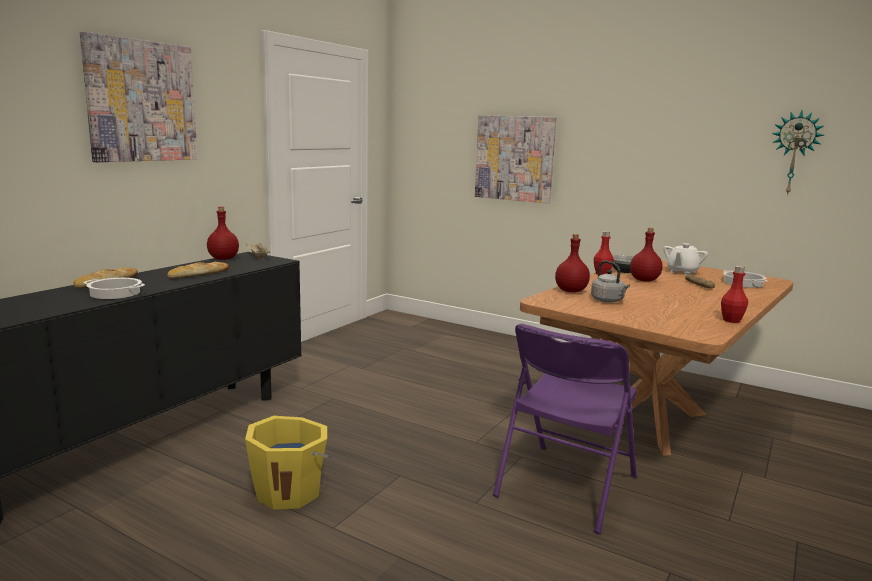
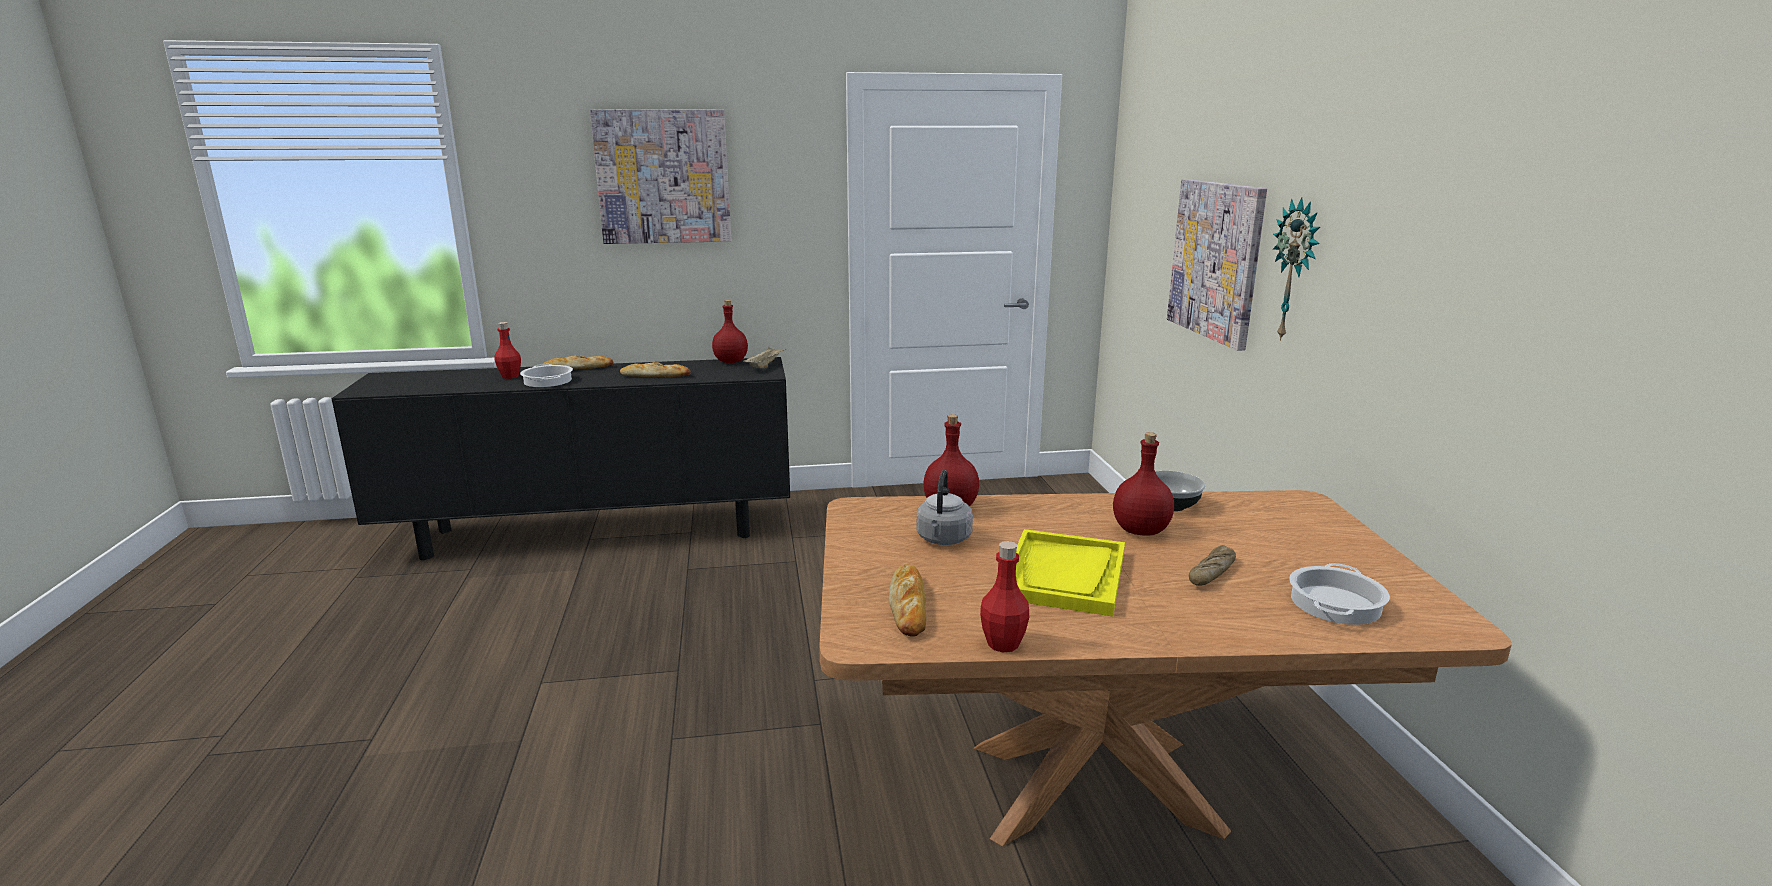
camera: 50 degrees right, 5 degrees up
yellow bucket [245,416,332,510] -> none
purple chair [492,324,637,535] -> none
red bottle [594,231,614,275] -> red bottle moved to [494,322,521,379]
white teapot [663,243,708,275] -> none
wall clock [772,111,824,196] -> wall clock moved to [1272,197,1320,341]
none -> bread [889,564,926,637]
none -> yellow tray [1016,529,1125,616]

